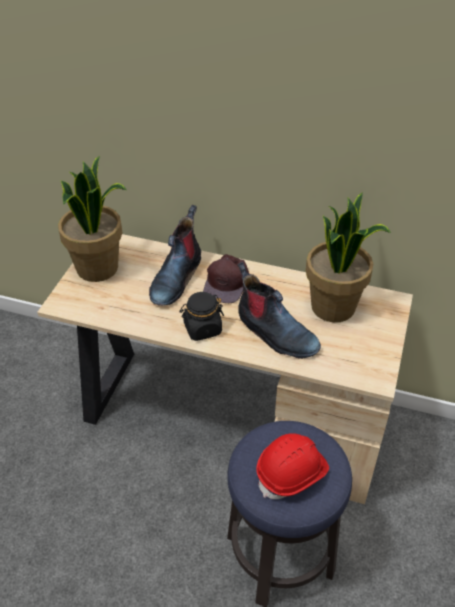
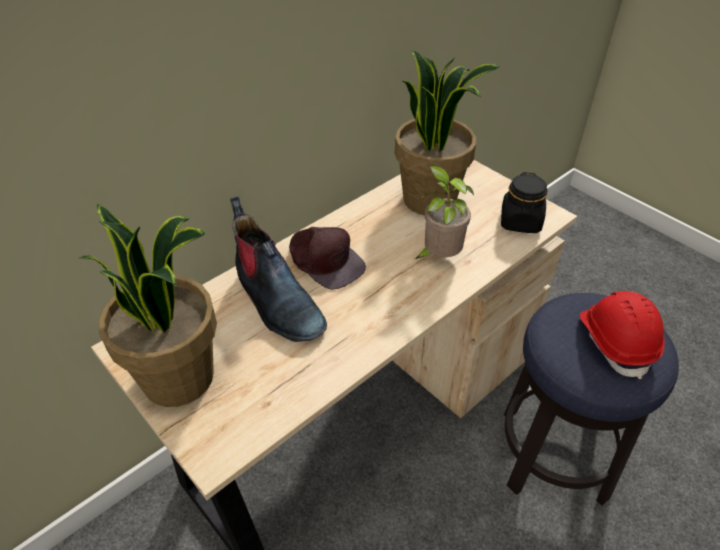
camera: 60 degrees left, 0 degrees up
black jar [179,292,224,341] -> black jar moved to [501,172,548,233]
boot [237,262,321,359] -> potted plant [415,166,474,259]

